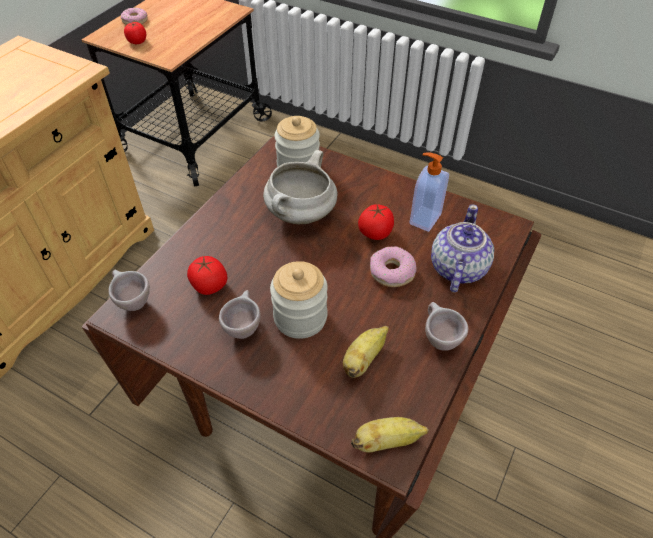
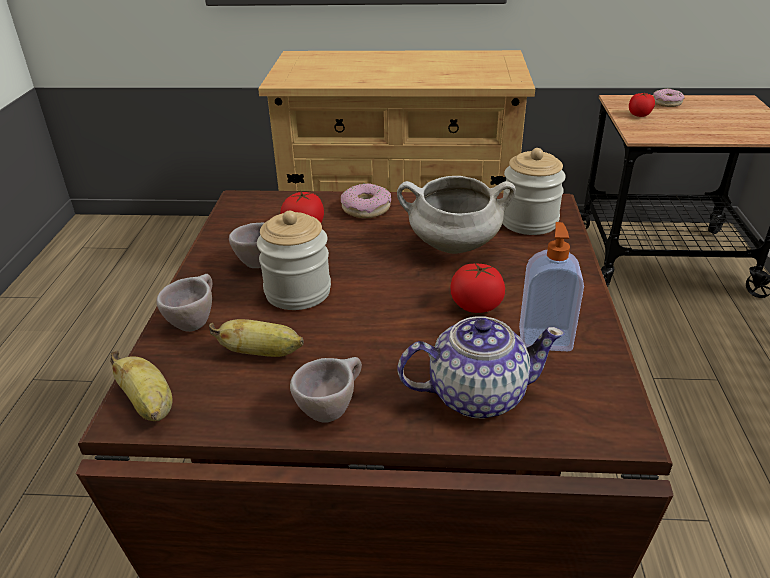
camera: 65 degrees right, 15 degrees down
beige cup [108,270,150,311] -> beige cup moved to [156,274,212,332]
donut [370,247,416,287] -> donut moved to [341,183,391,218]

